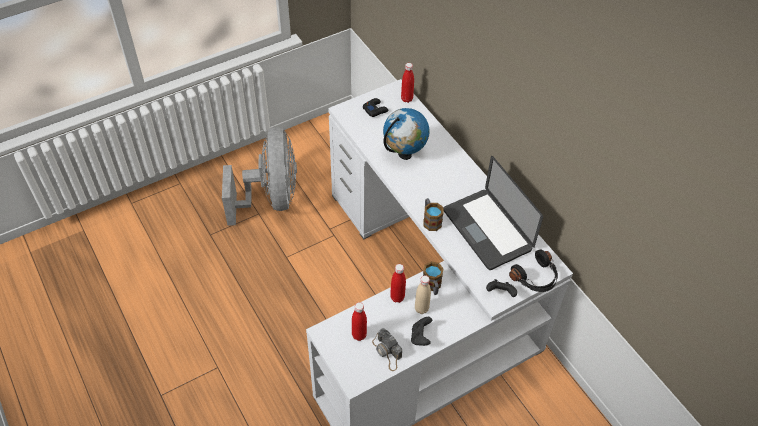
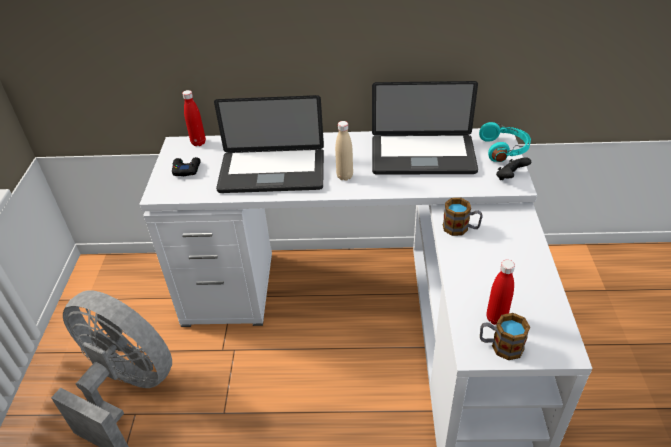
camera: 55 degrees left, 10 degrees down
camera [372,328,402,371] -> none
globe [383,108,430,160] -> laptop [214,95,324,193]
red bottle [390,264,406,303] -> none
black game controller [411,317,432,346] -> none
beige bottle [415,275,431,314] -> beige bottle moved to [335,121,353,181]
mug [423,198,444,231] -> mug moved to [480,313,530,360]
black headphones [509,249,558,292] -> turquoise headphones [479,122,531,162]

